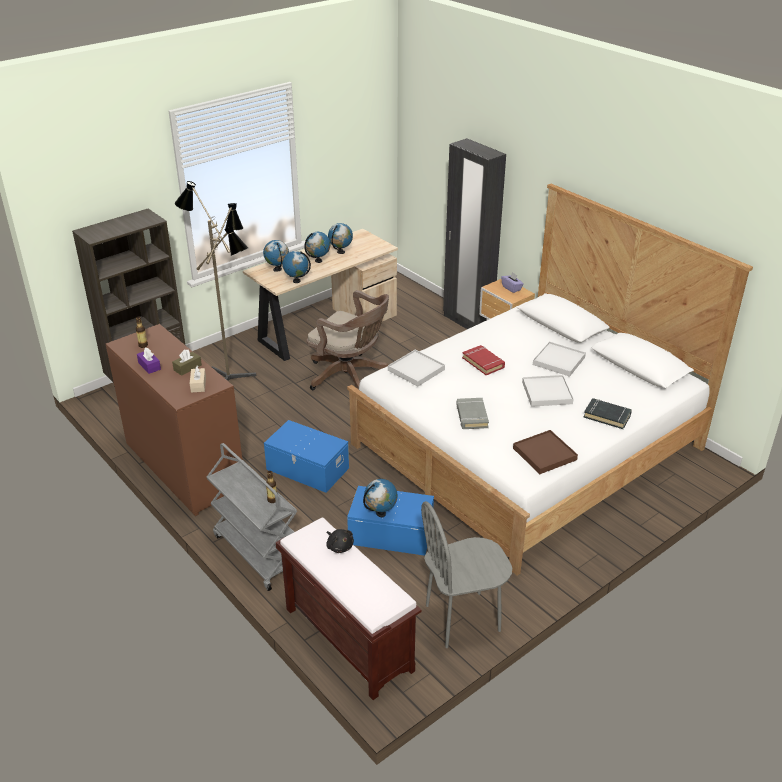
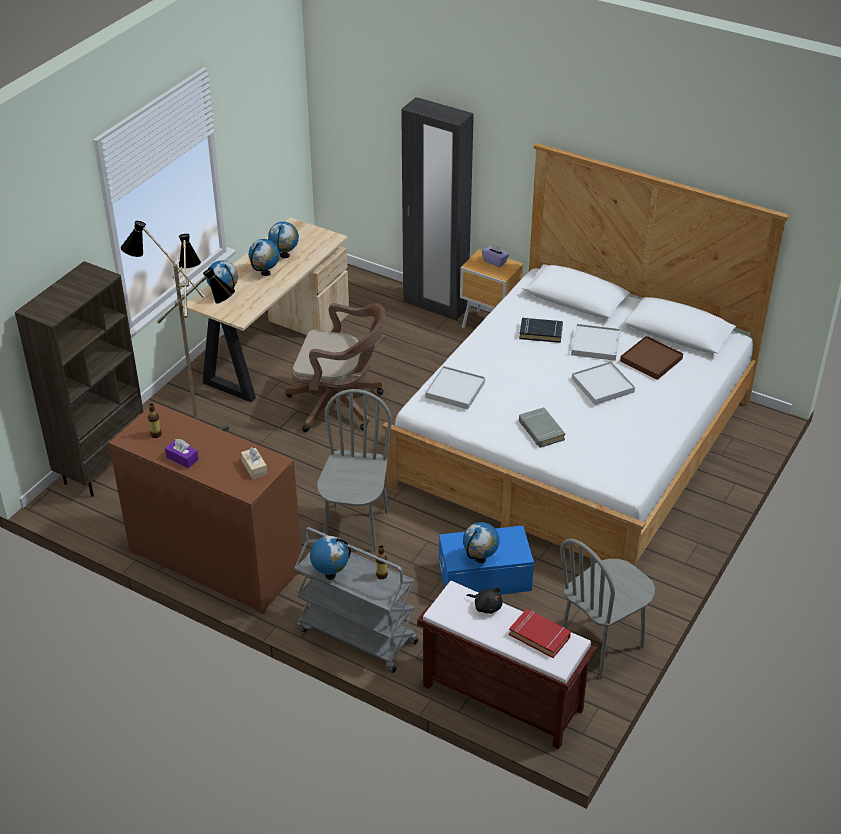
camera: 20 degrees left, 5 degrees up
brown tissue box [172,350,202,375] -> none
blue storage box [264,420,349,493] -> grey chair [317,389,392,552]
globe [282,251,311,283] -> globe moved to [310,536,351,580]
red book [462,345,505,375] -> red book moved to [509,609,571,658]
brown tray [513,430,578,474] -> brown tray moved to [620,336,683,380]
black book [584,398,632,429] -> black book moved to [519,317,563,343]

